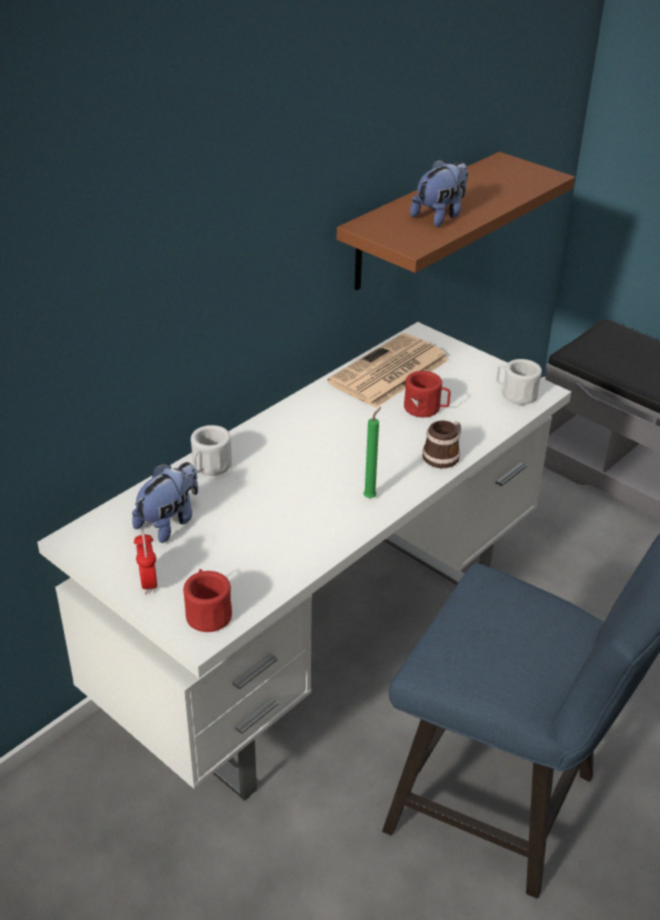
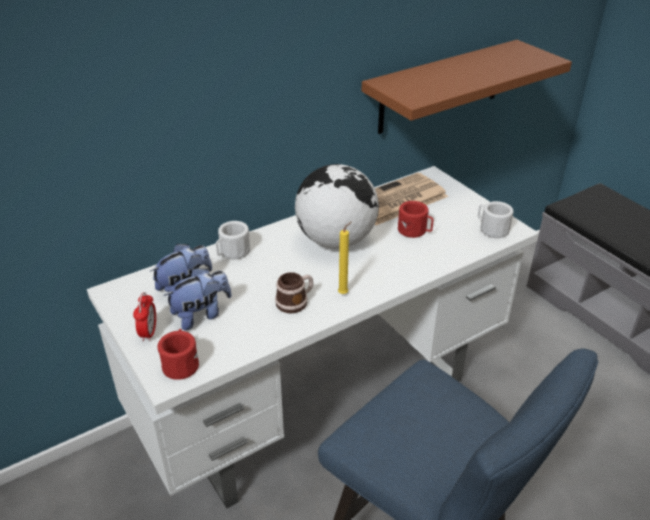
camera: 15 degrees right, 0 degrees up
green candle [364,407,381,498] -> yellow candle [338,221,352,294]
plush toy [410,159,468,227] -> plush toy moved to [163,268,232,331]
mug [422,420,461,468] -> mug moved to [275,272,313,313]
none -> globe [295,164,379,249]

